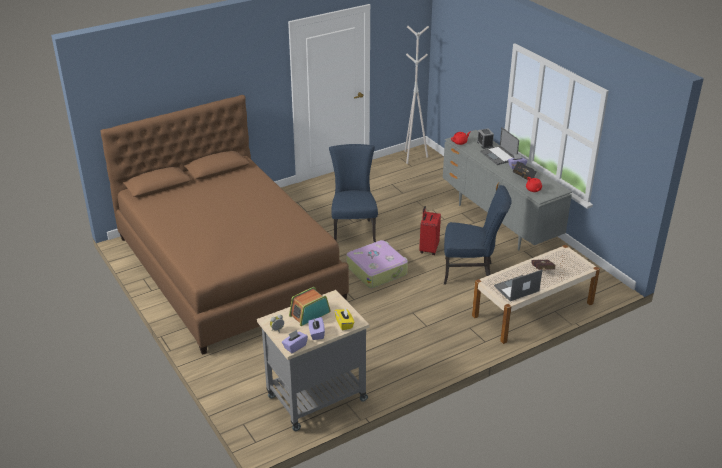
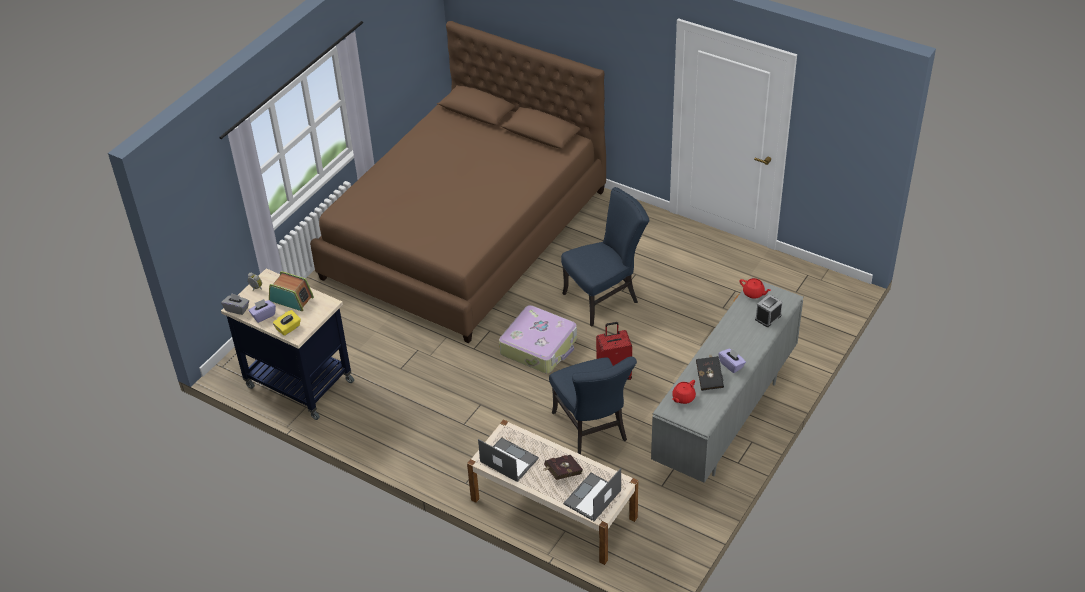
camera: 65 degrees right, 10 degrees up
grey cart [257,290,369,431] -> blue cart [221,268,354,420]
purple tissue box [282,330,308,353] -> grey tissue box [221,293,249,315]
grey clothes rack [404,26,429,164] -> none
laptop [480,127,519,165] -> laptop moved to [564,468,621,521]

